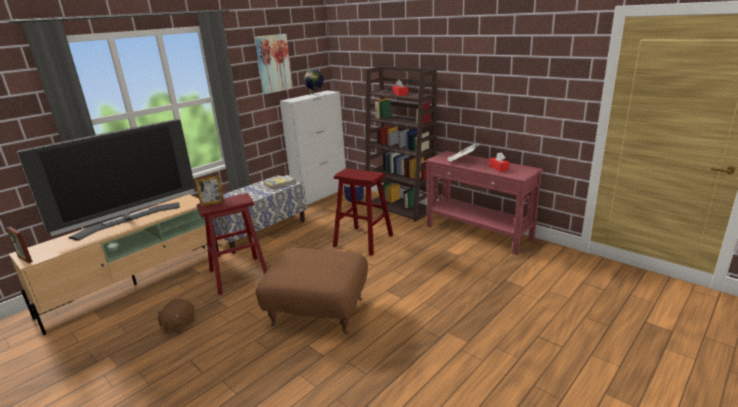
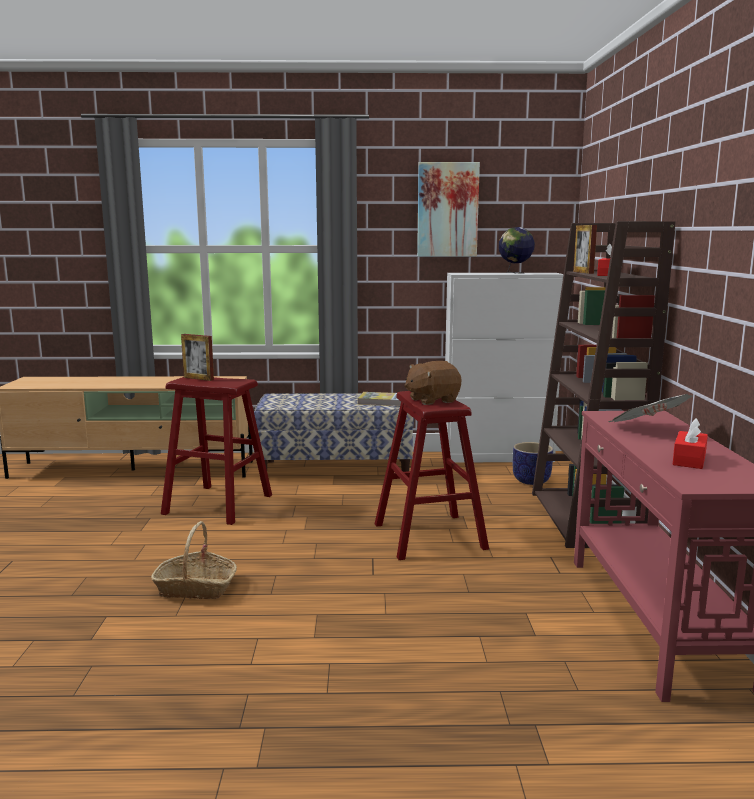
camera: 45 degrees right, 10 degrees down
picture frame [6,227,33,263] -> picture frame moved to [573,225,597,274]
television [16,119,195,240] -> none
brown plush toy [156,299,195,333] -> brown plush toy moved to [404,361,461,405]
brown ottoman [256,248,368,335] -> basket [151,521,237,599]

